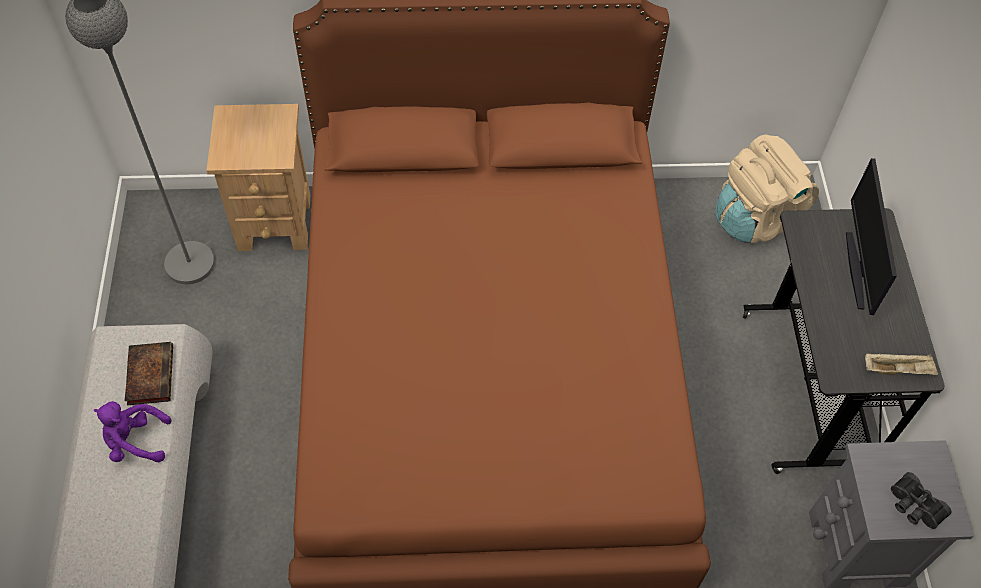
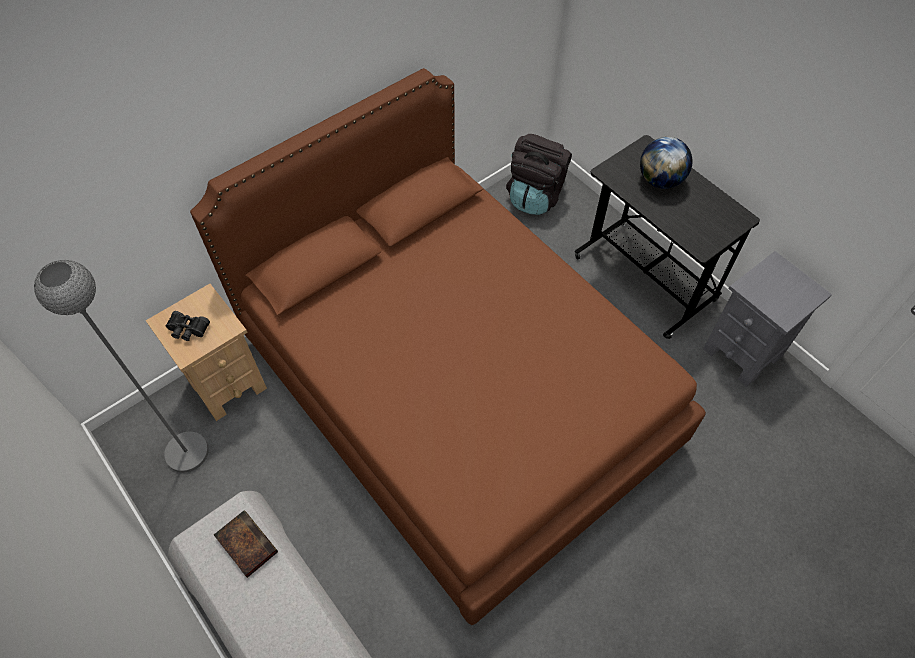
camera: 35 degrees left, 0 degrees up
purple plush toy [94,401,171,462] -> none
beige backpack [715,135,819,243] -> black backpack [506,134,572,215]
monitor [846,158,897,315] -> globe [640,137,693,189]
beige tray [865,353,938,375] -> none
black binoculars [891,472,952,529] -> black binoculars moved to [166,311,210,341]

